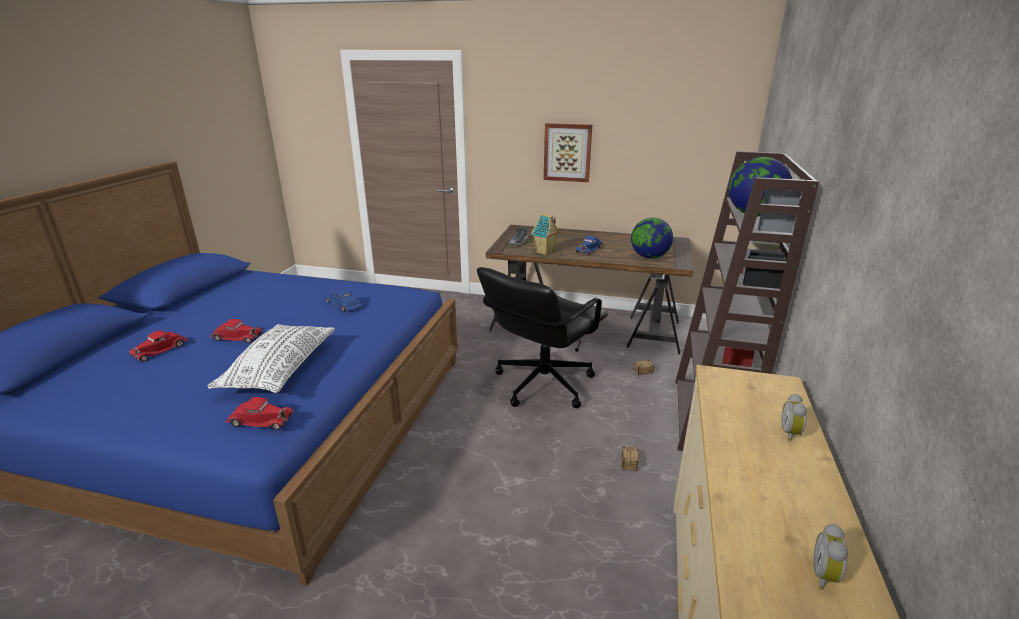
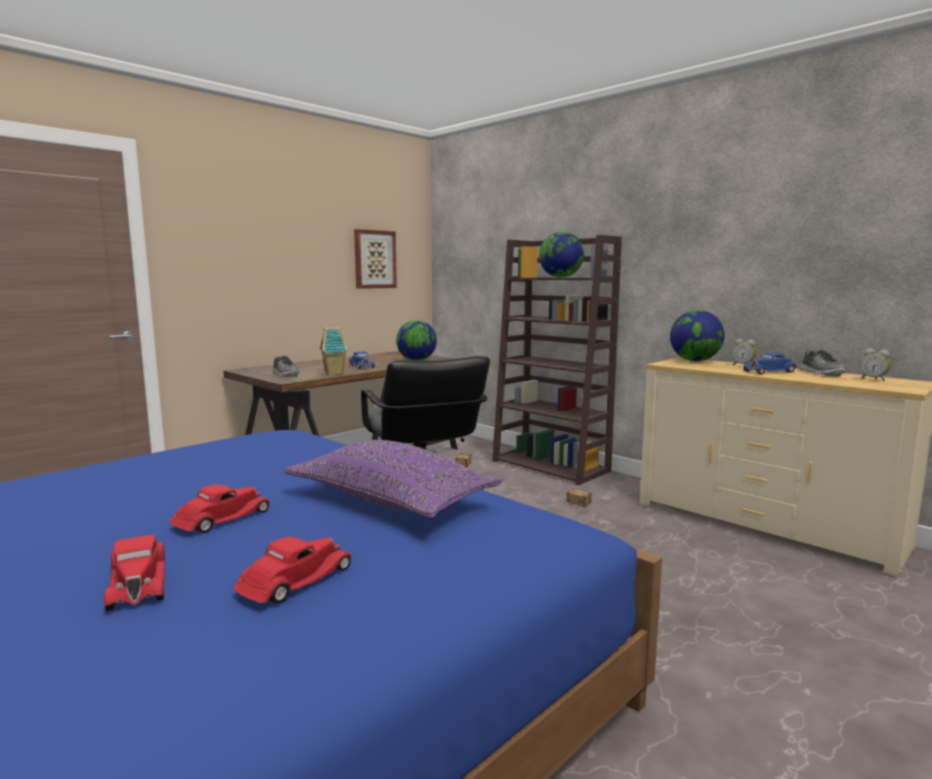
camera: 60 degrees left, 15 degrees down
white pillow [208,324,335,393] -> purple pillow [284,440,503,519]
red toy car [226,397,293,430] -> red toy car moved to [233,537,352,603]
blue toy car [325,289,362,312] -> blue toy car moved to [743,352,798,374]
picture [543,123,592,182] -> picture moved to [354,229,397,289]
none -> globe [670,310,725,361]
none -> shoe [800,350,847,376]

